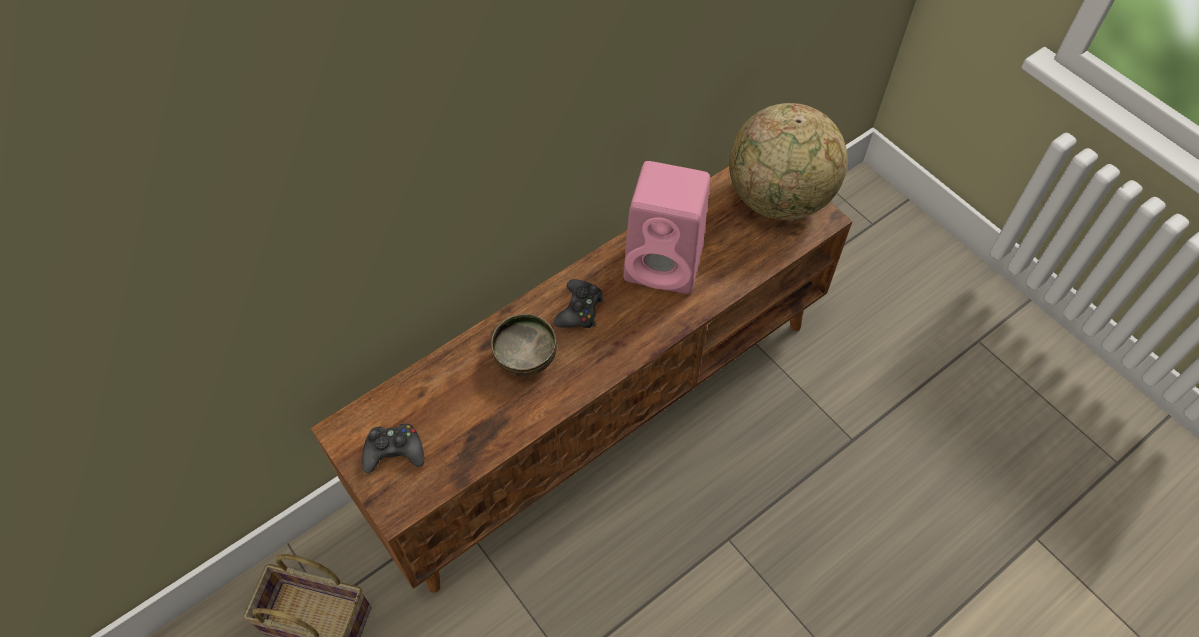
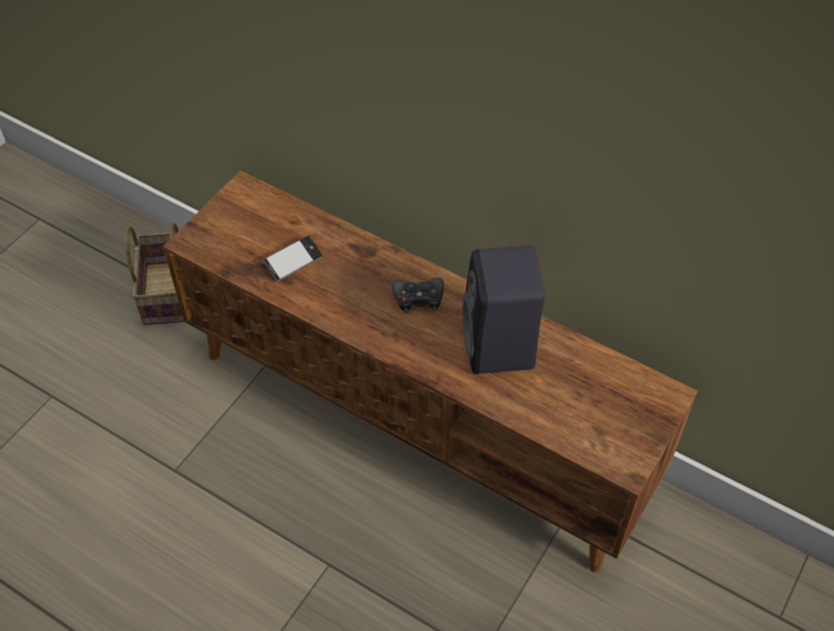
camera: 70 degrees right, 5 degrees down
black game controller [362,423,424,473] -> none
bowl [491,314,557,377] -> none
pink speaker [624,161,710,294] -> black speaker [462,246,545,374]
globe [729,103,847,220] -> none
none -> phone [263,236,322,281]

